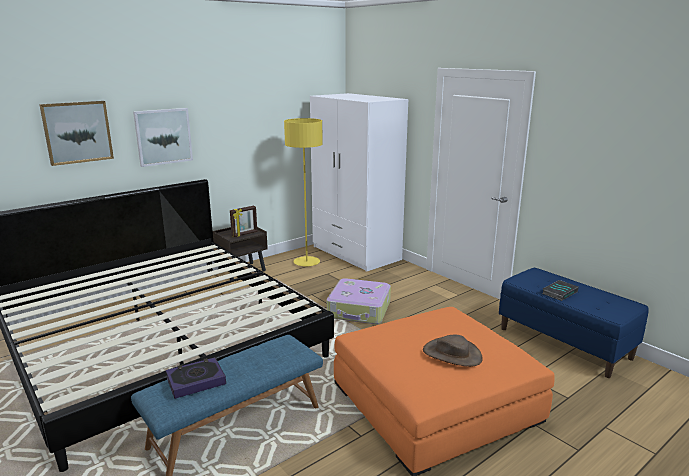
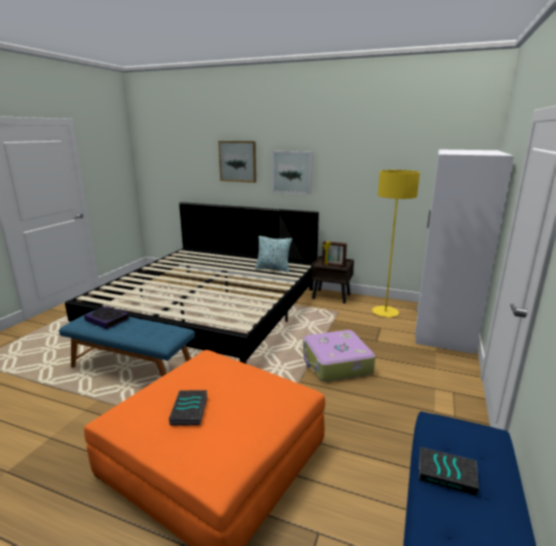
camera: 60 degrees right, 0 degrees up
brown hat [423,335,483,367] -> book [169,390,208,426]
none -> pillow [255,236,292,272]

